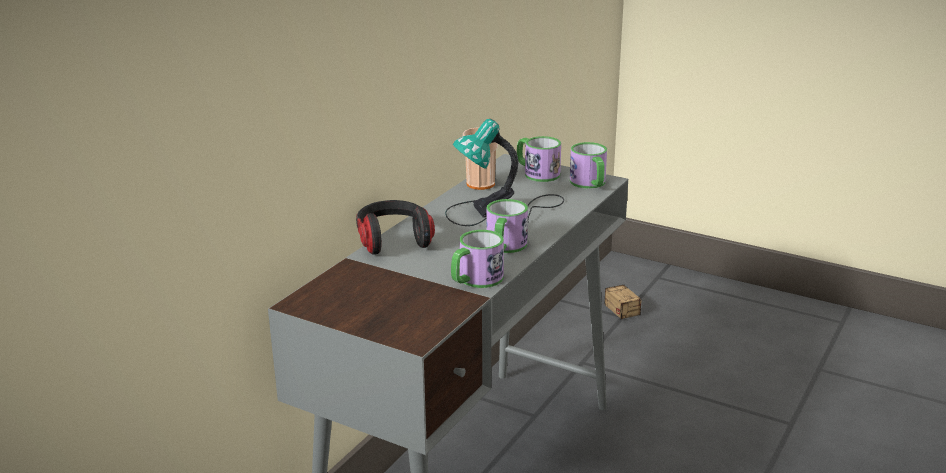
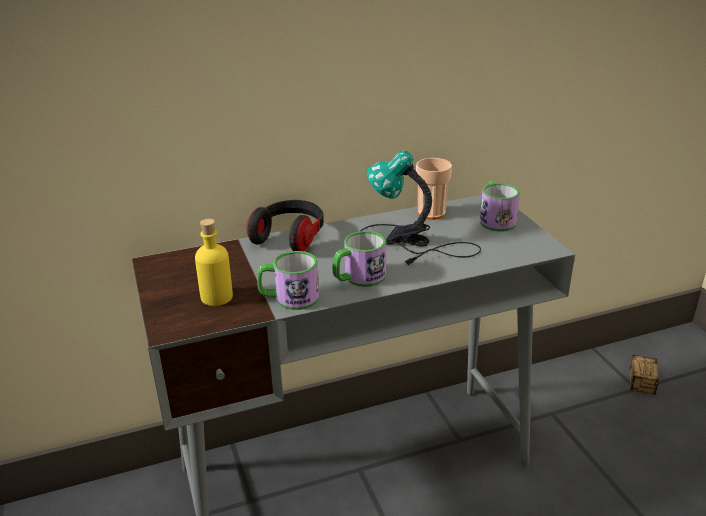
camera: 40 degrees right, 5 degrees up
mug [570,142,607,189] -> none
none -> yellow bottle [195,219,233,306]

